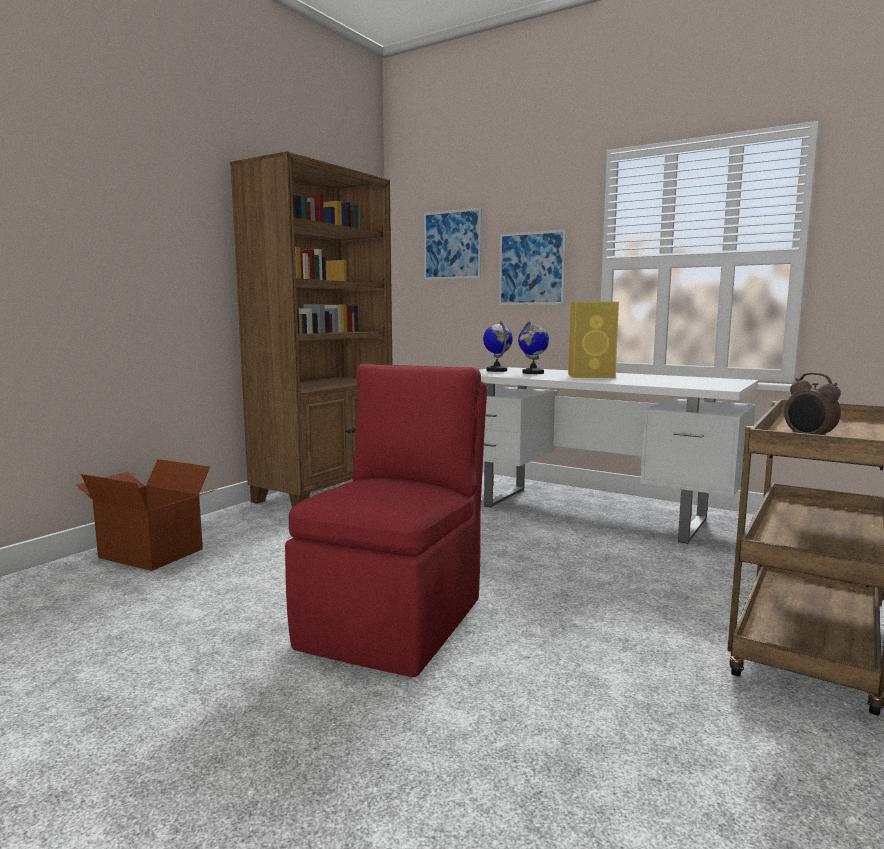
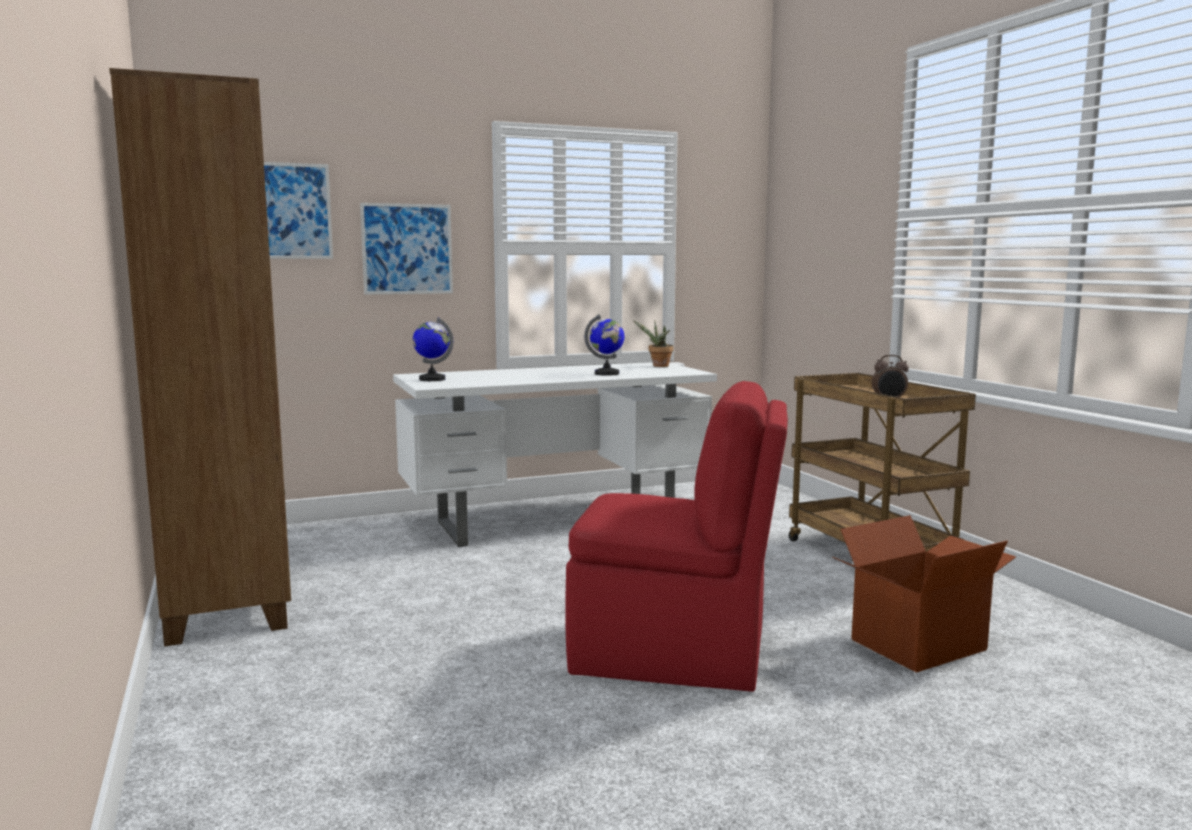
camera: 55 degrees left, 0 degrees up
cardboard box [76,459,217,571] -> cardboard box moved to [833,515,1016,672]
red chair [285,364,487,677] -> red chair turned 135 degrees clockwise [565,381,788,692]
globe [518,321,549,374] -> globe moved to [584,314,625,376]
yellow speaker [568,302,619,378] -> none
none -> potted plant [633,320,674,367]

